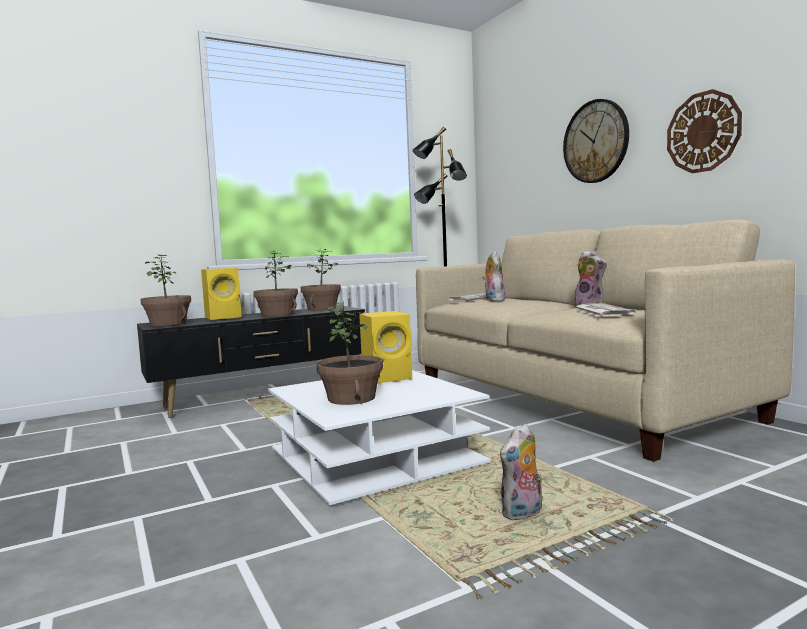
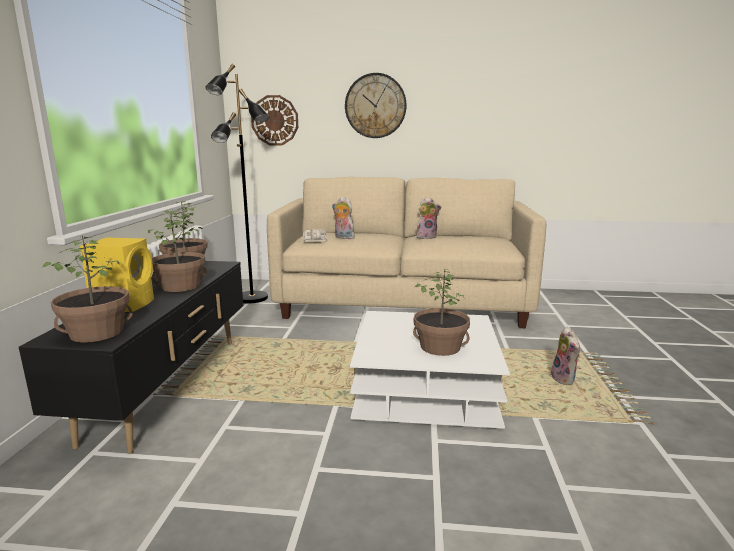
camera: 55 degrees left, 10 degrees up
yellow speaker [359,311,412,383] -> none
newspaper [573,303,636,317] -> none
wall clock [667,89,742,173] -> wall clock moved to [251,95,298,146]

